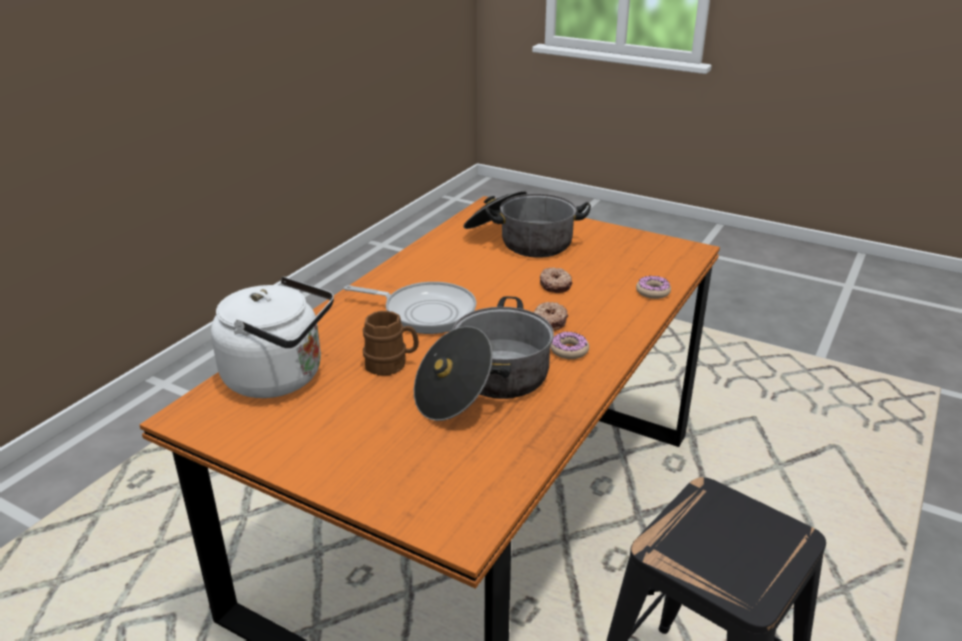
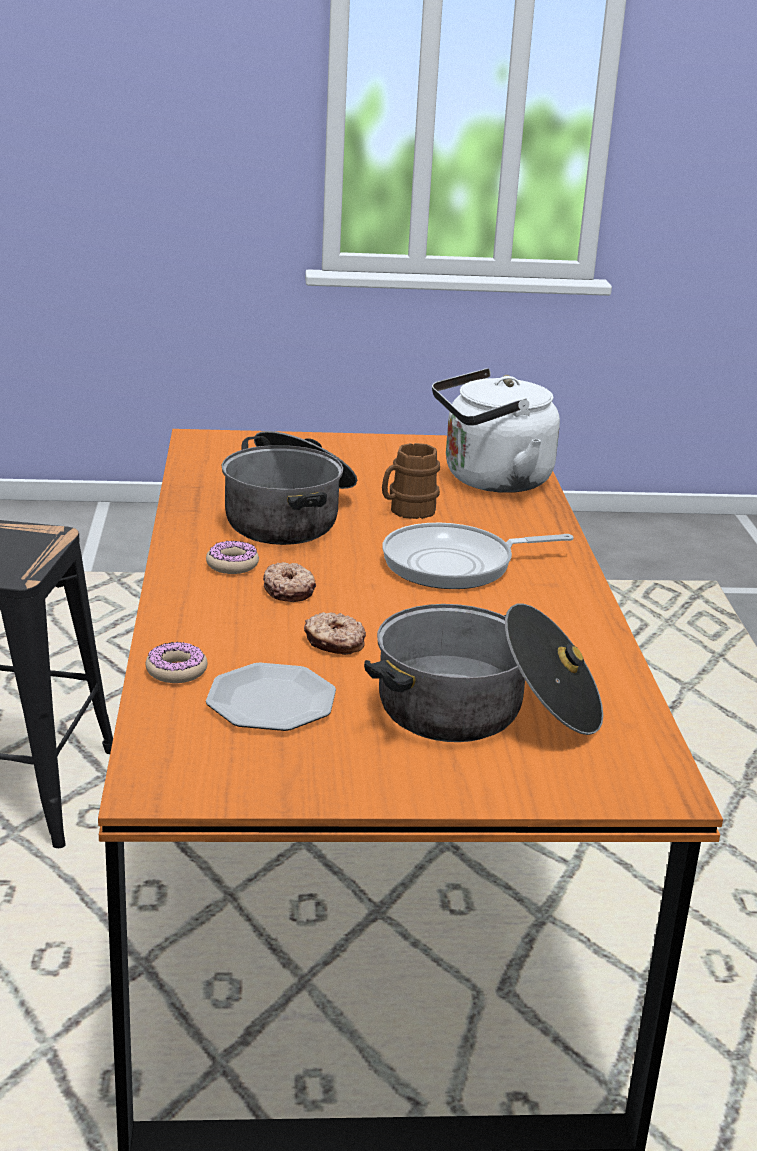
camera: 145 degrees right, 5 degrees down
none -> plate [206,663,336,731]

